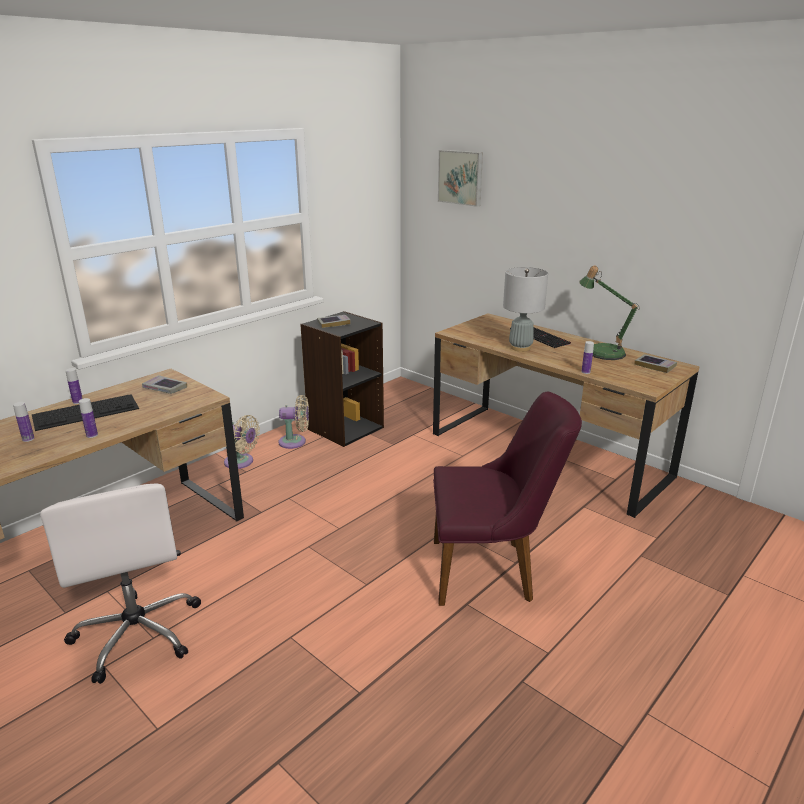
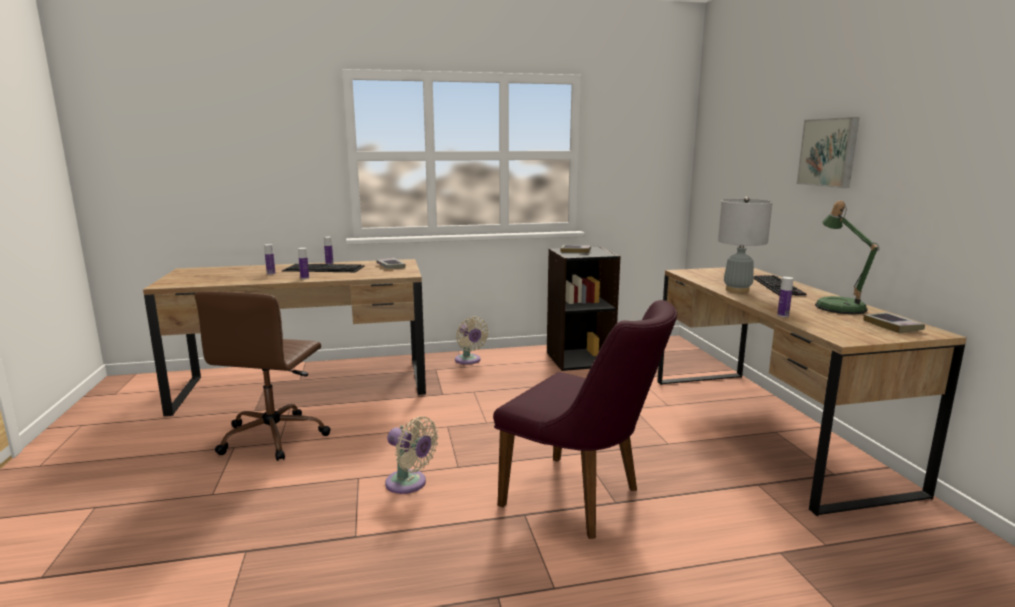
camera: 35 degrees right, 10 degrees down
white office chair [40,483,201,684] -> brown office chair [195,291,331,461]
beige fan [278,395,309,449] -> beige fan moved to [385,417,438,494]
picture [438,150,483,207] -> picture moved to [797,117,860,188]

